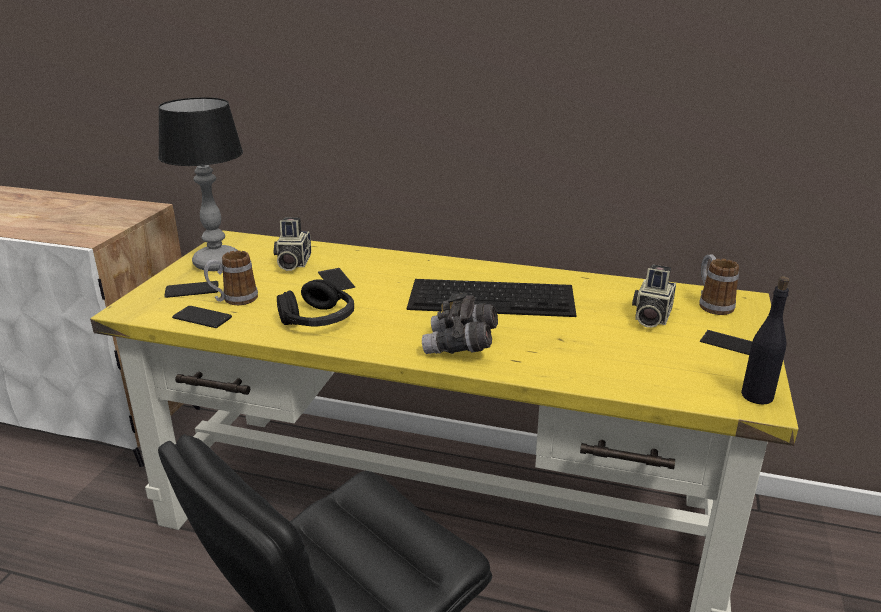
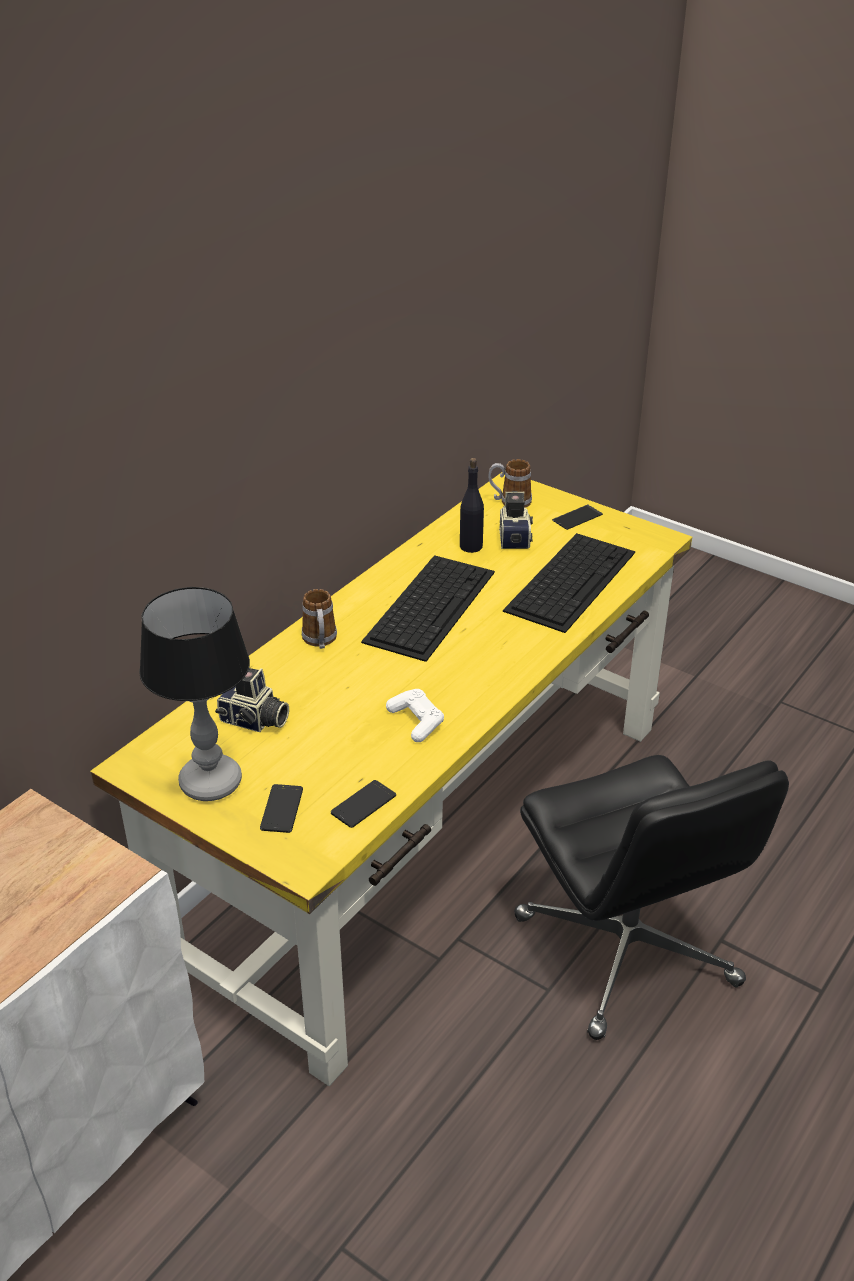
camera: 70 degrees left, 10 degrees up
mug [204,250,258,305] -> mug moved to [302,589,337,649]
black headphones [277,279,354,326] -> white game controller [386,689,444,742]
phone [318,268,355,290] -> none
grey binoculars [422,292,498,354] -> none
camera [632,265,676,328] -> camera turned 135 degrees counterclockwise [499,491,533,549]
black bottle [741,276,789,404] -> black bottle moved to [460,458,484,553]
none -> keyboard [503,533,635,633]

